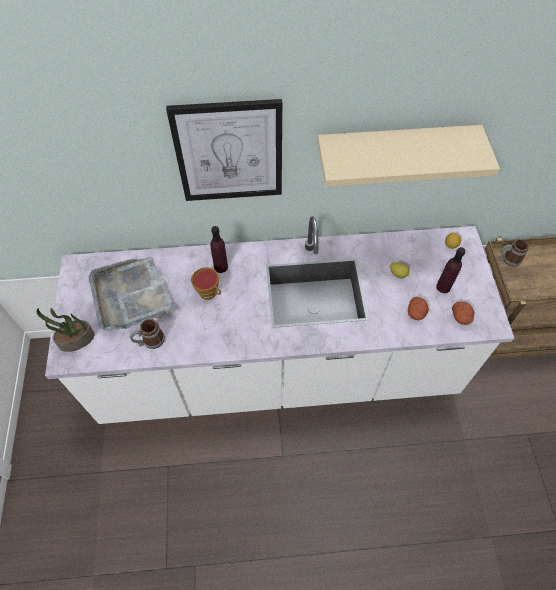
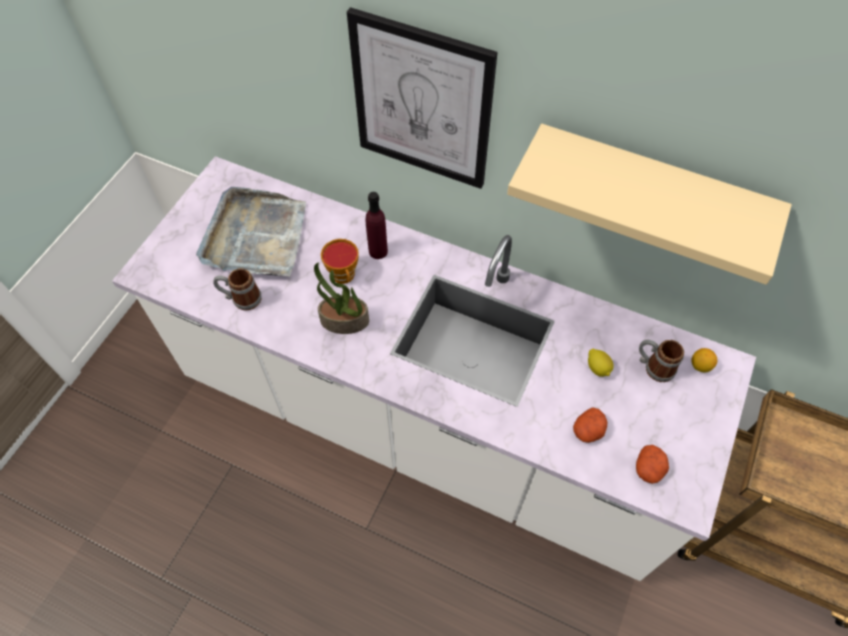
camera: 30 degrees right, 0 degrees up
potted plant [36,308,95,352] -> potted plant moved to [314,263,369,334]
purple bottle [436,247,465,293] -> none
mug [500,239,529,267] -> mug moved to [639,340,684,382]

